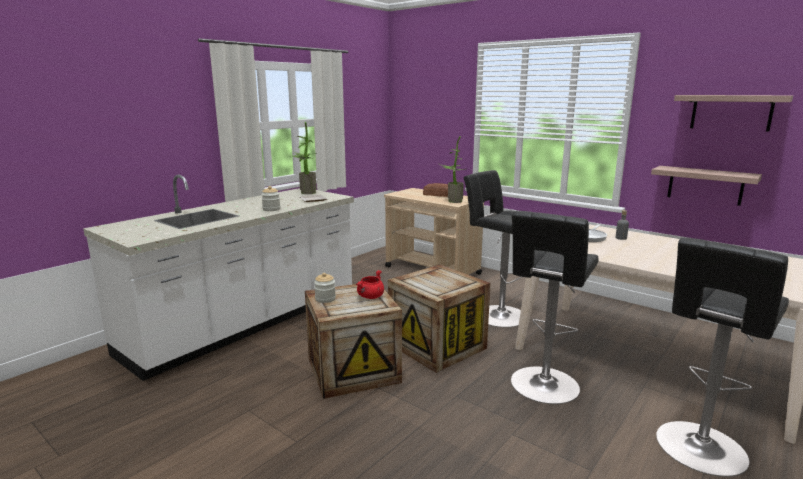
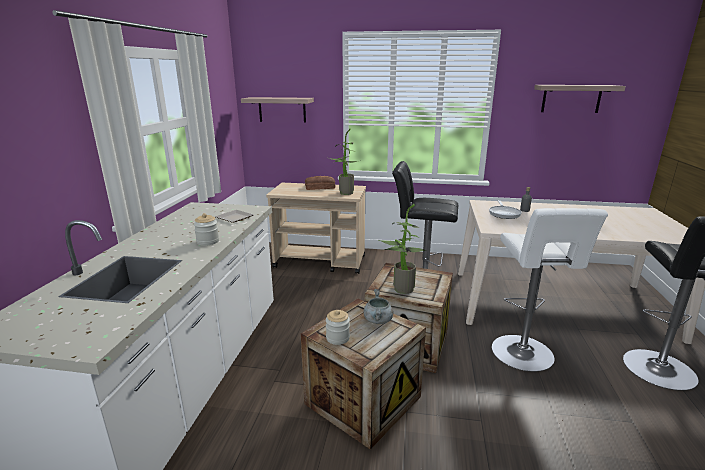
camera: 30 degrees left, 5 degrees up
potted plant [293,122,317,194] -> potted plant moved to [379,204,426,294]
red cooking pot [356,270,384,299] -> grey cooking pot [363,289,393,324]
black stool [511,211,599,404] -> white stool [492,208,608,372]
shelf [651,166,762,206] -> shelf moved to [241,97,314,123]

